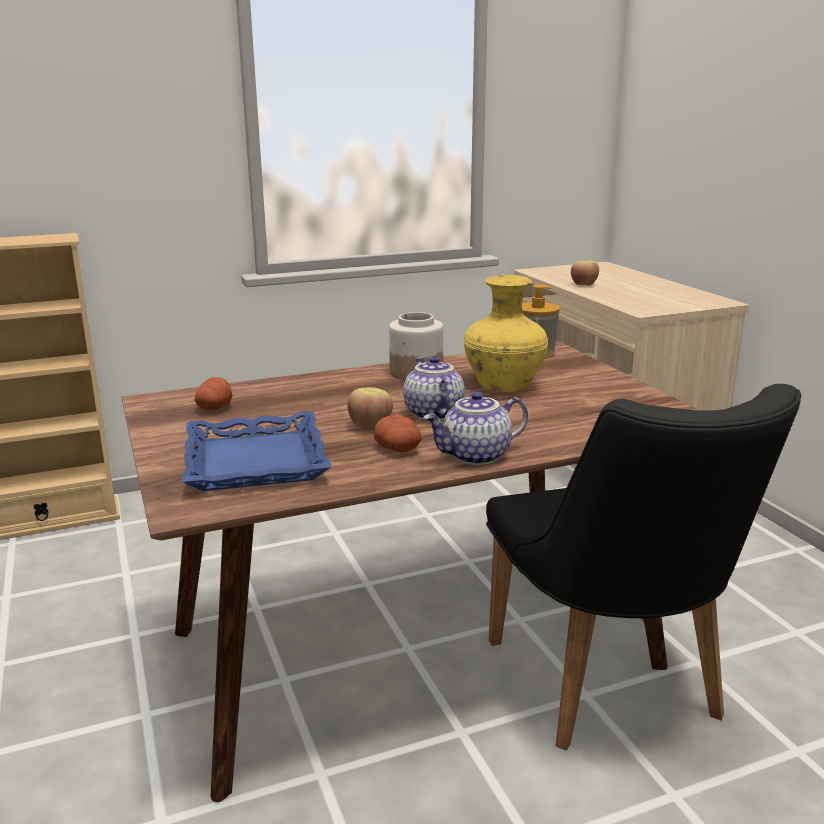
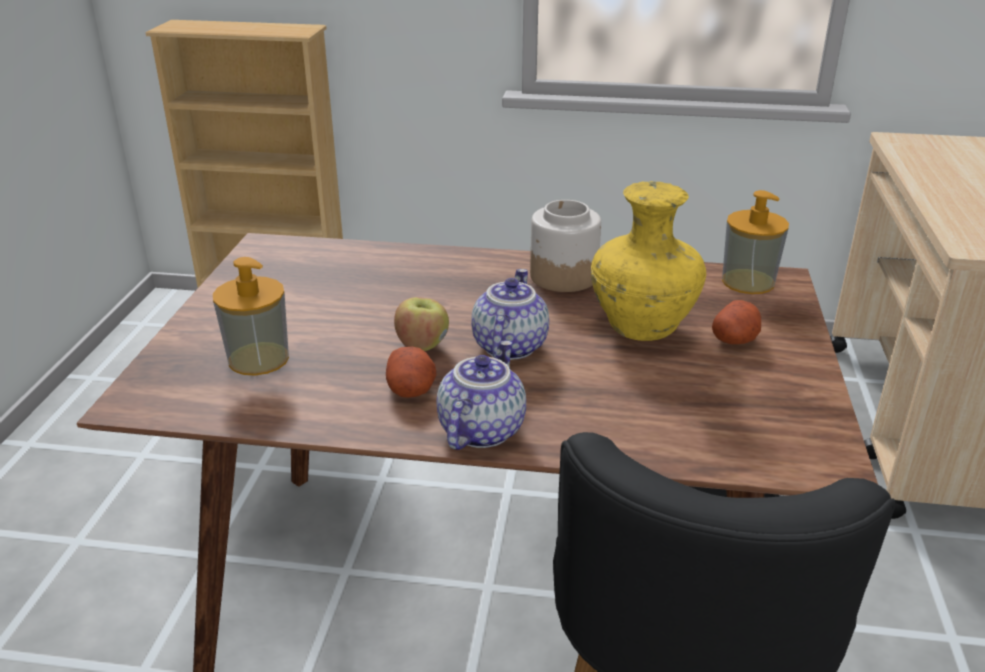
camera: 30 degrees right, 10 degrees up
blue tray [182,411,331,491] -> soap dispenser [213,257,289,376]
potato [195,377,233,410] -> potato moved to [712,300,761,344]
teapot [423,391,528,465] -> teapot turned 105 degrees clockwise [437,340,526,450]
apple [571,261,599,286] -> none

